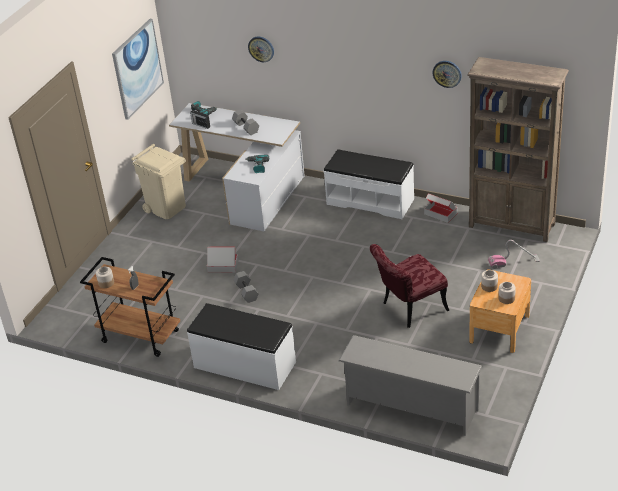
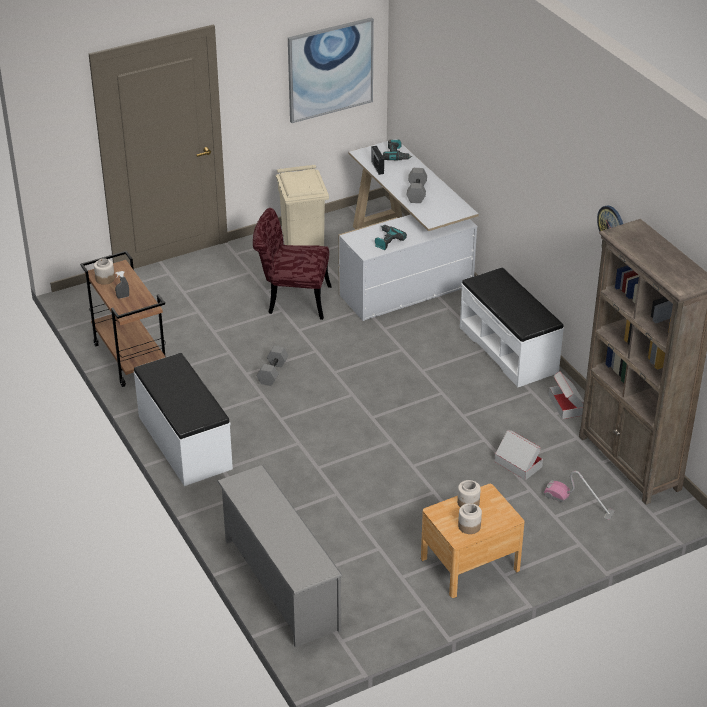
camera: 35 degrees right, 0 degrees up
cardboard box [207,247,239,272] -> cardboard box moved to [494,430,543,480]
wall clock [248,36,274,62] -> none
red chair [370,244,449,328] -> red chair moved to [253,208,332,320]

